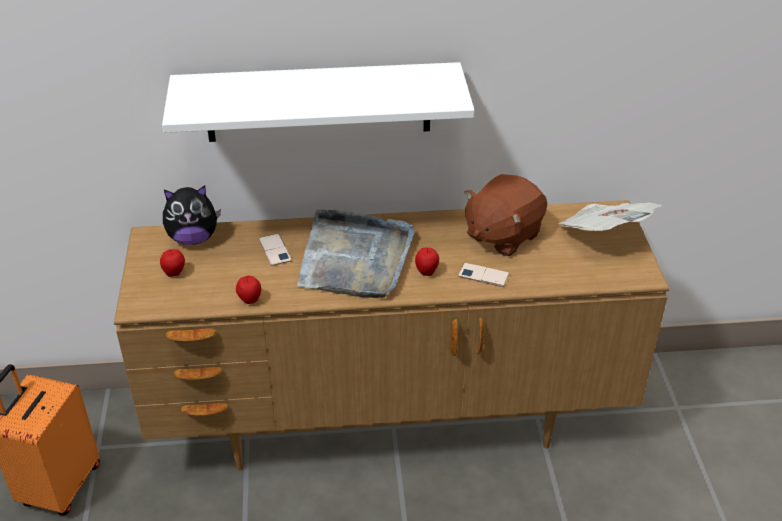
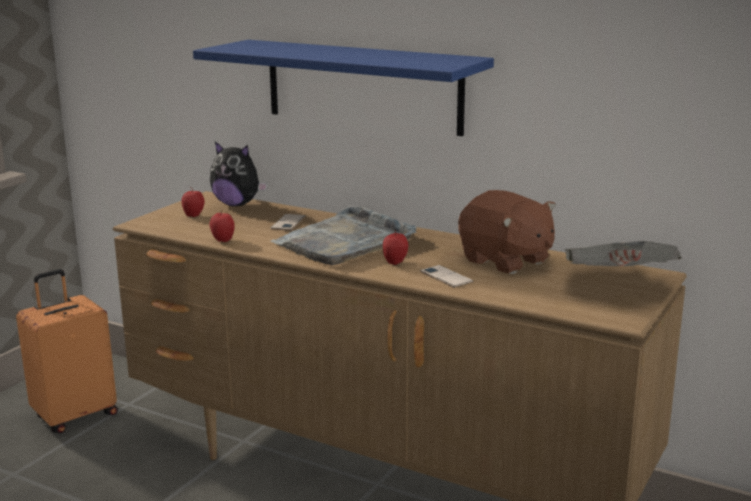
camera: 35 degrees right, 20 degrees down
white shelf [162,62,475,142] -> blue shelf [193,40,494,136]
brown plush toy [464,174,547,256] -> brown plush toy turned 120 degrees counterclockwise [458,190,556,274]

